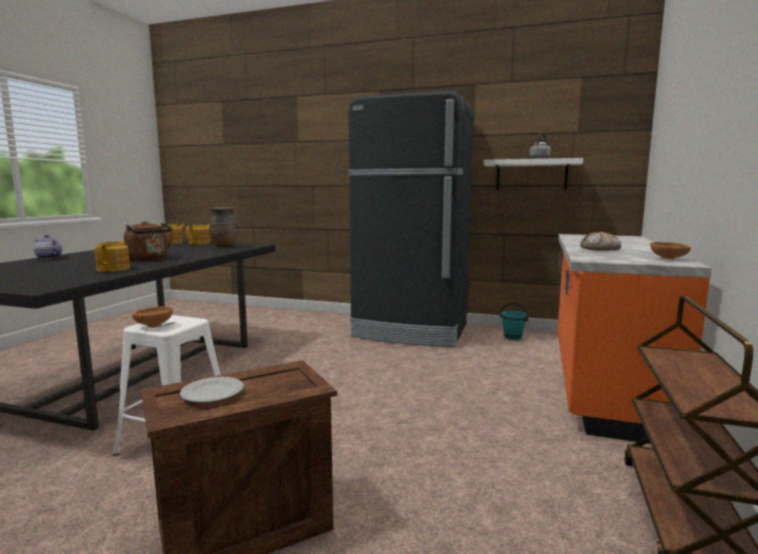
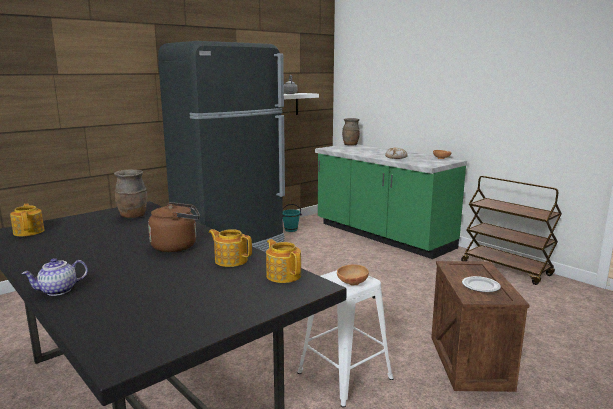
camera: 60 degrees left, 5 degrees up
teapot [186,225,210,244] -> teapot moved to [266,239,301,283]
orange counter [557,234,712,444] -> green counter [315,144,467,259]
none -> brown vase [342,118,360,146]

